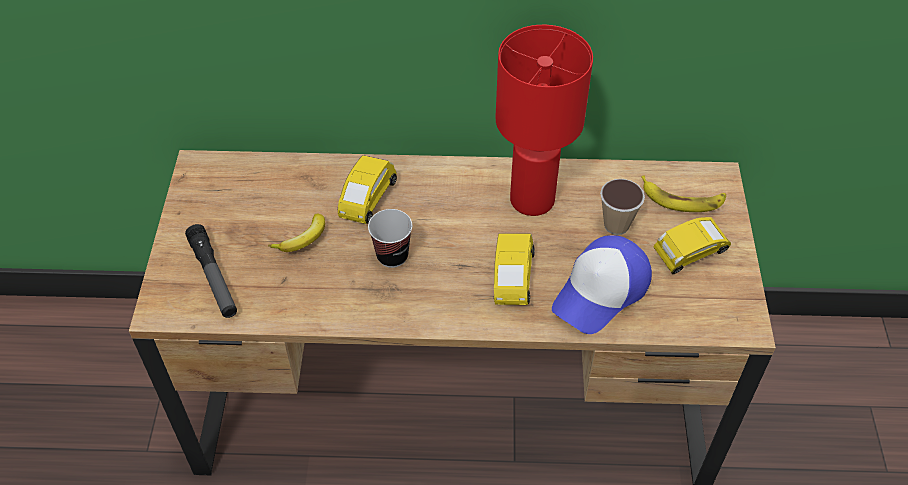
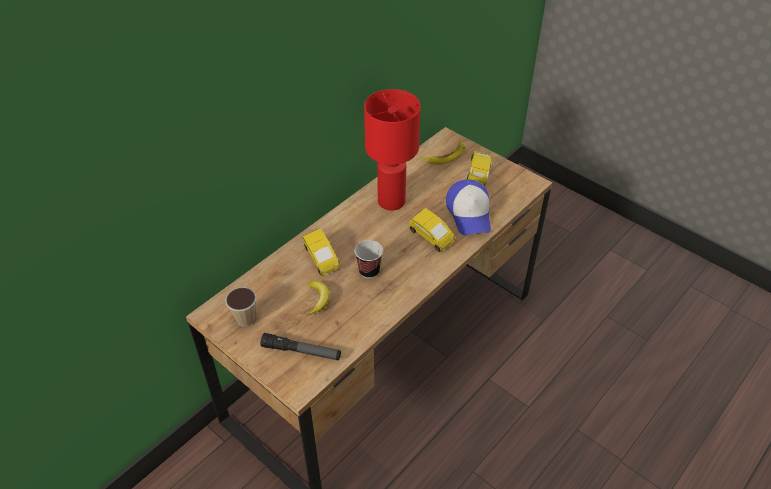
camera: 50 degrees left, 5 degrees down
cup [600,179,645,235] -> cup moved to [225,287,256,327]

